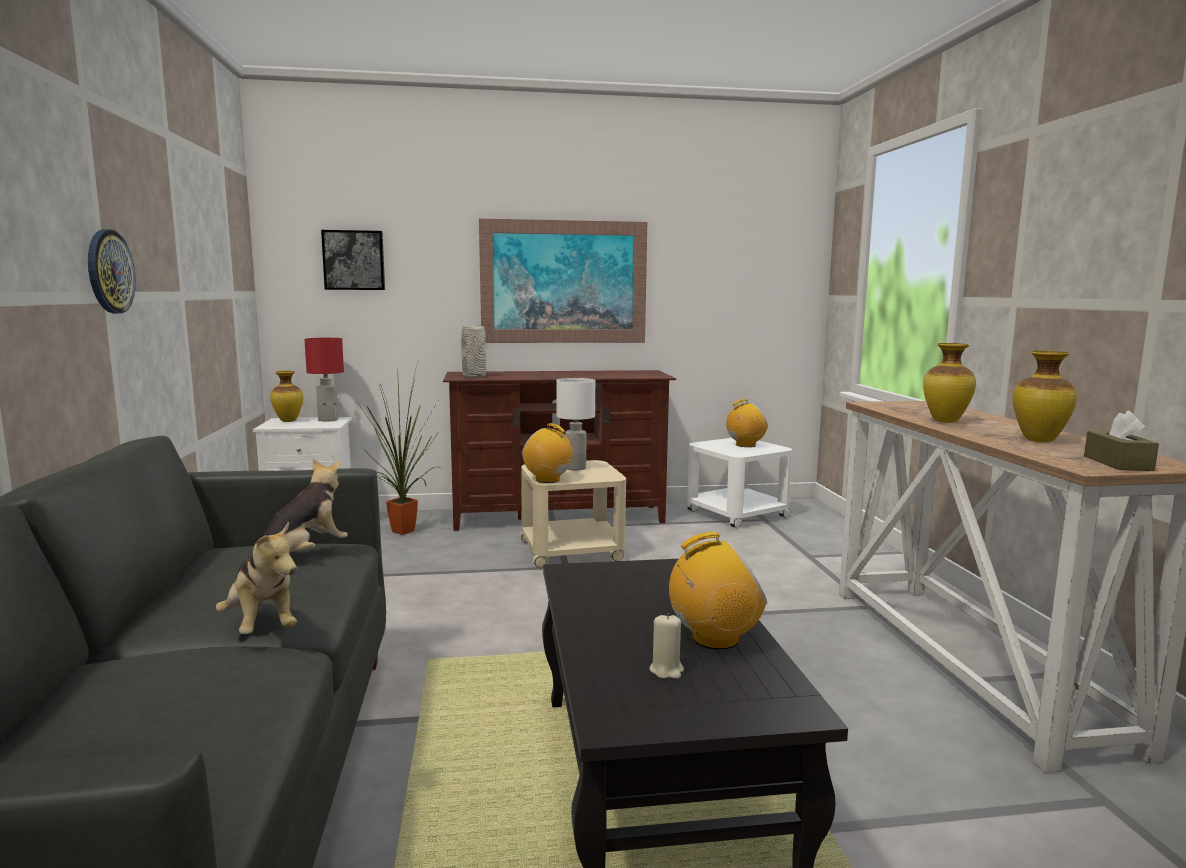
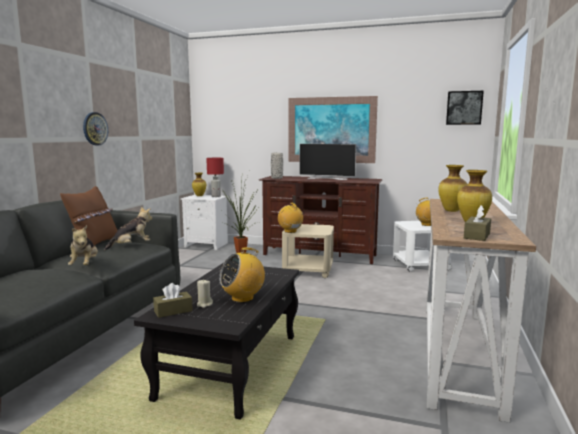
camera: 25 degrees right, 0 degrees up
picture [321,230,385,290] -> picture moved to [446,91,484,125]
white table lamp [556,378,595,471] -> none
radio [669,532,767,650] -> radio turned 135 degrees clockwise [219,247,265,303]
none -> brown pillow [60,186,118,246]
none -> brown tissue box [153,283,193,318]
none -> television [299,144,356,180]

